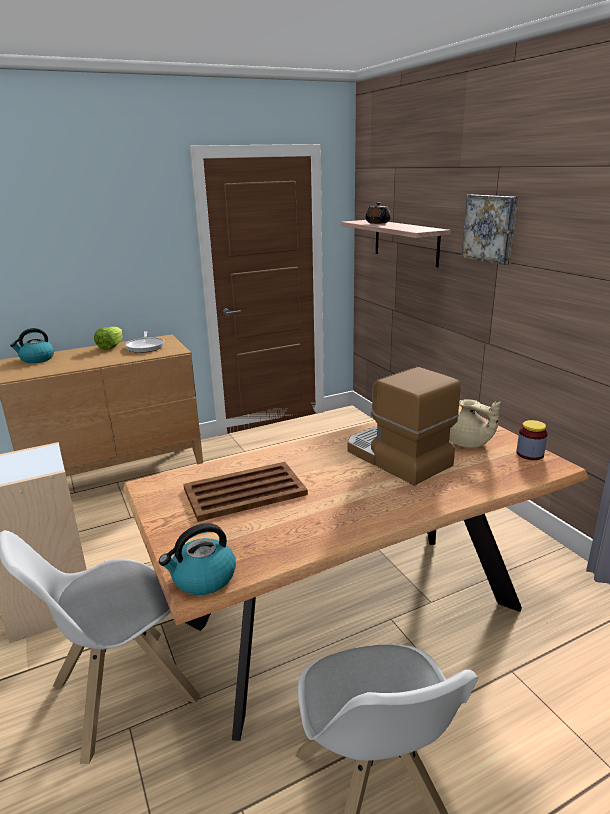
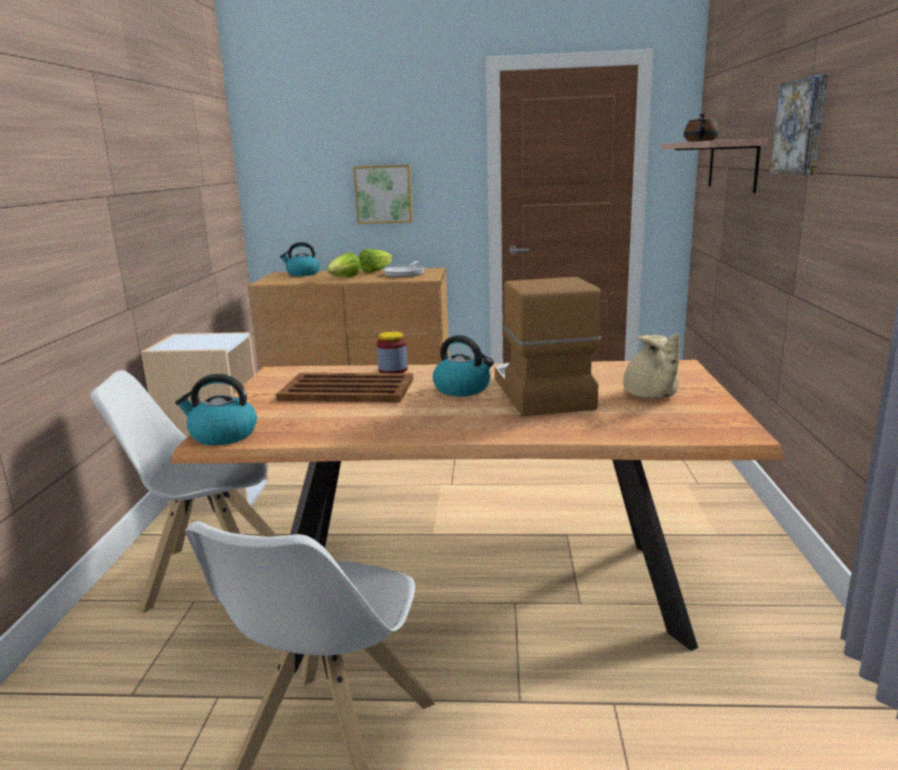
camera: 30 degrees right, 5 degrees down
jar [517,420,548,460] -> jar moved to [377,331,408,373]
none -> lettuce [327,252,361,277]
none -> picture [353,164,413,224]
none -> kettle [433,335,494,396]

